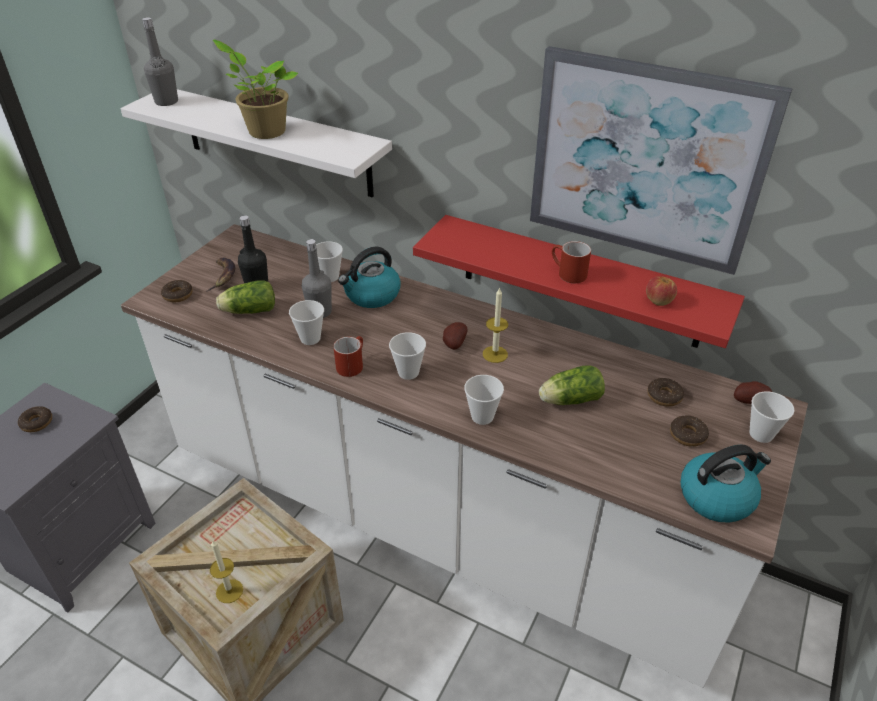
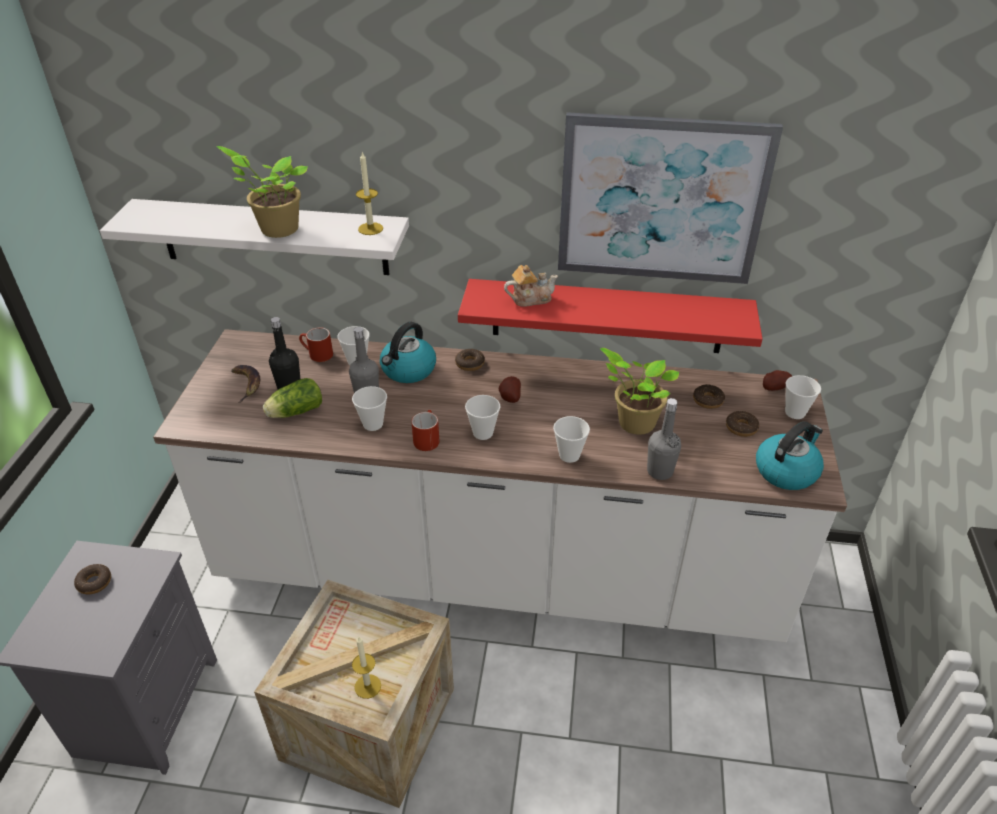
camera: 20 degrees left, 0 degrees up
grey bottle [142,17,178,106] -> grey bottle moved to [647,398,681,480]
donut [161,280,193,302] -> donut moved to [455,349,485,371]
candle [483,287,508,363] -> candle moved to [356,152,383,235]
lettuce [539,365,605,405] -> potted plant [600,348,680,435]
red mug [552,241,591,283] -> red mug moved to [299,327,333,362]
apple [646,276,677,306] -> none
none -> teapot [504,265,558,307]

